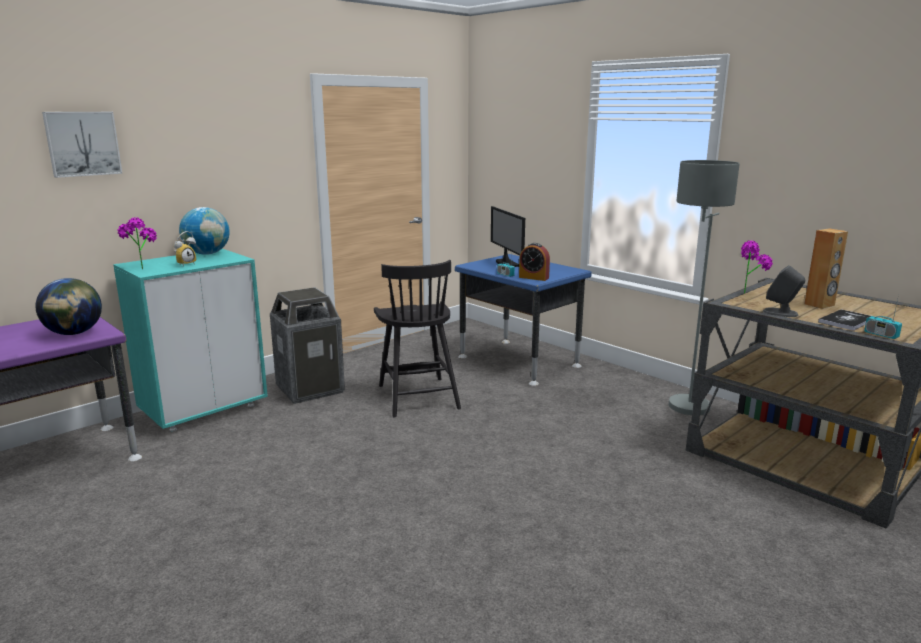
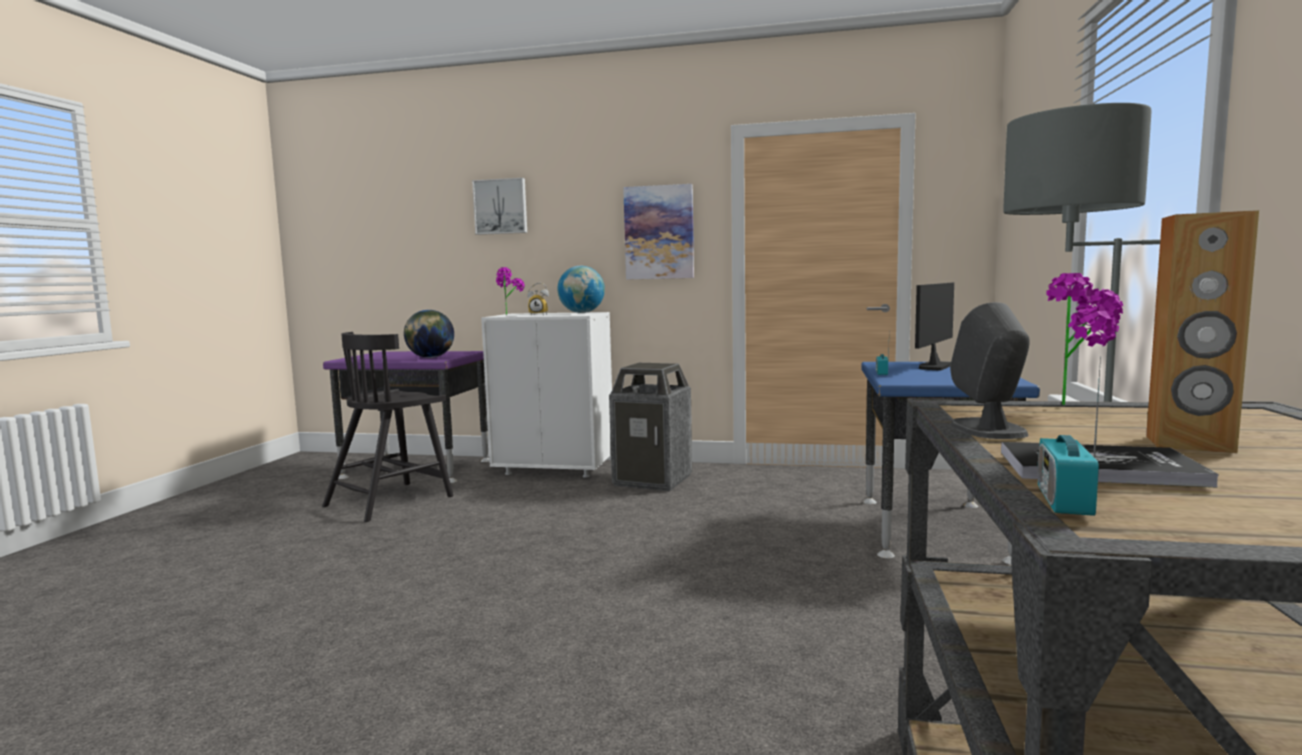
camera: 55 degrees right, 10 degrees down
turquoise cabinet [113,249,268,432] -> white cabinet [481,312,612,478]
black chair [374,260,461,418] -> black chair moved to [322,332,453,522]
alarm clock [519,243,550,281] -> none
none -> picture [623,184,694,280]

